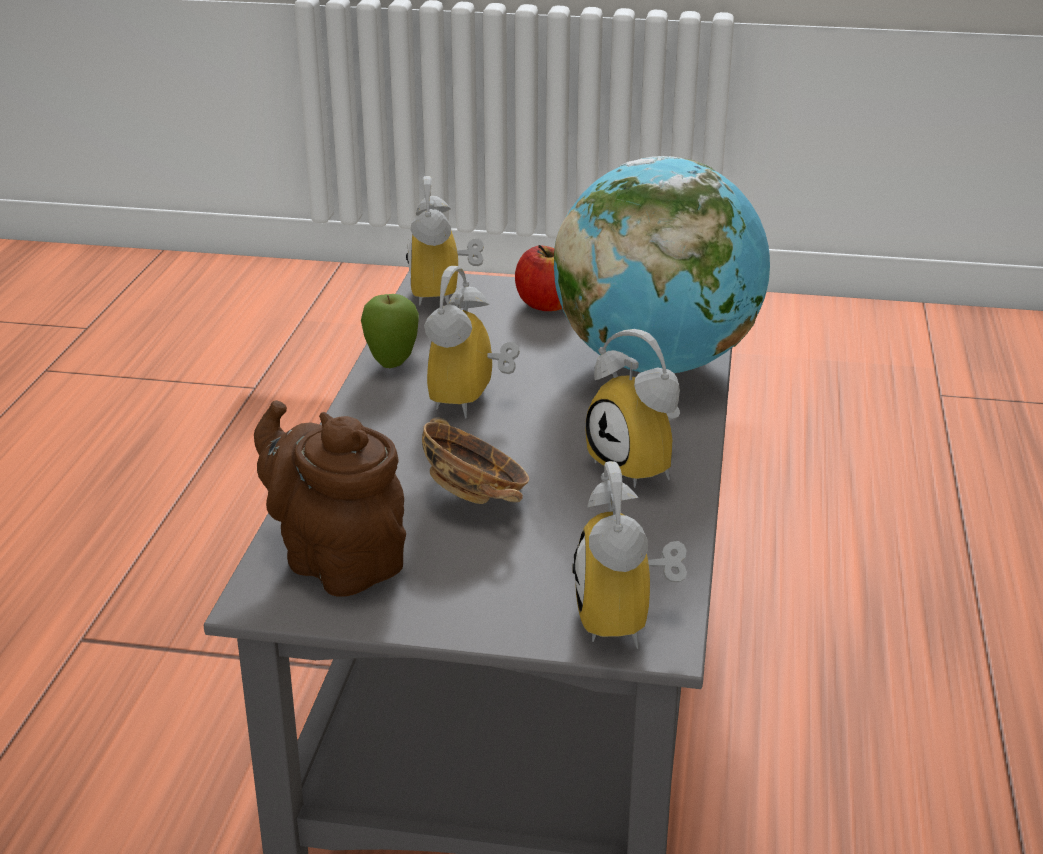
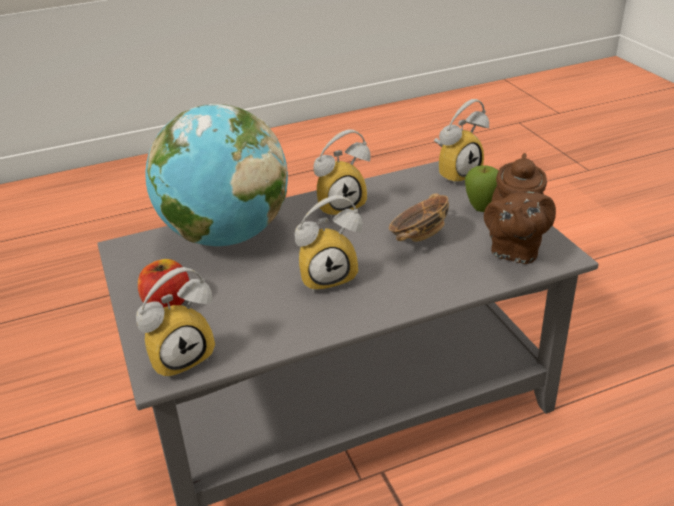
camera: 120 degrees left, 5 degrees up
apple [361,294,419,368] -> apple moved to [465,165,498,212]
alarm clock [586,329,680,488] -> alarm clock turned 45 degrees clockwise [313,129,371,219]

